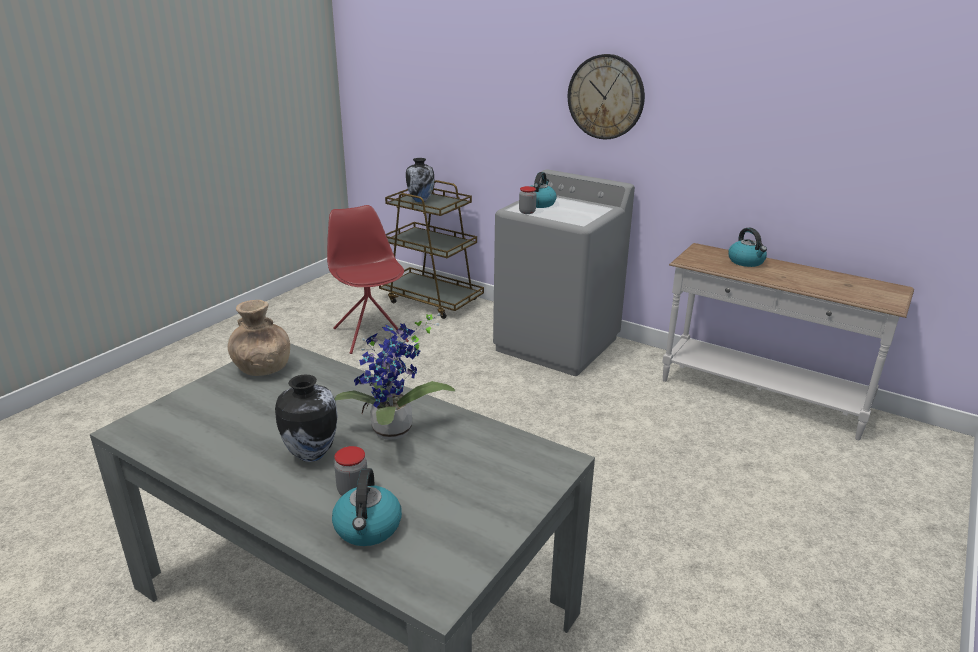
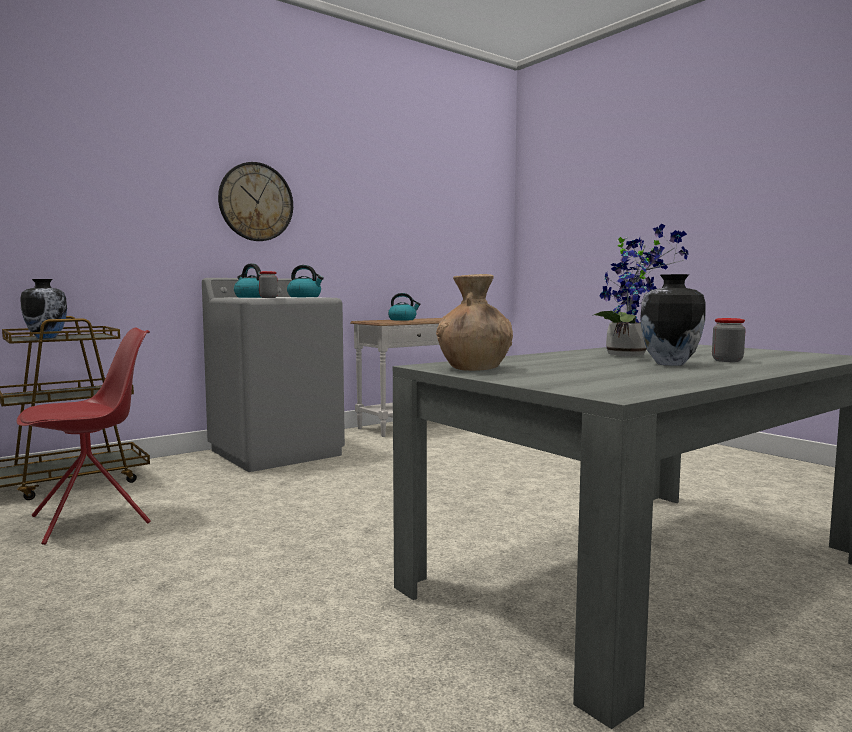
camera: 70 degrees left, 20 degrees down
red chair [327,205,409,354] -> red chair turned 150 degrees clockwise [17,328,151,545]
kettle [332,468,402,546] -> kettle moved to [287,265,324,297]

